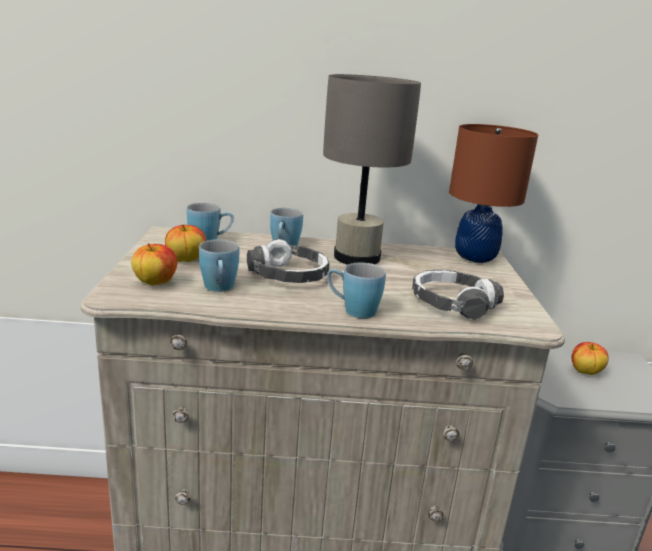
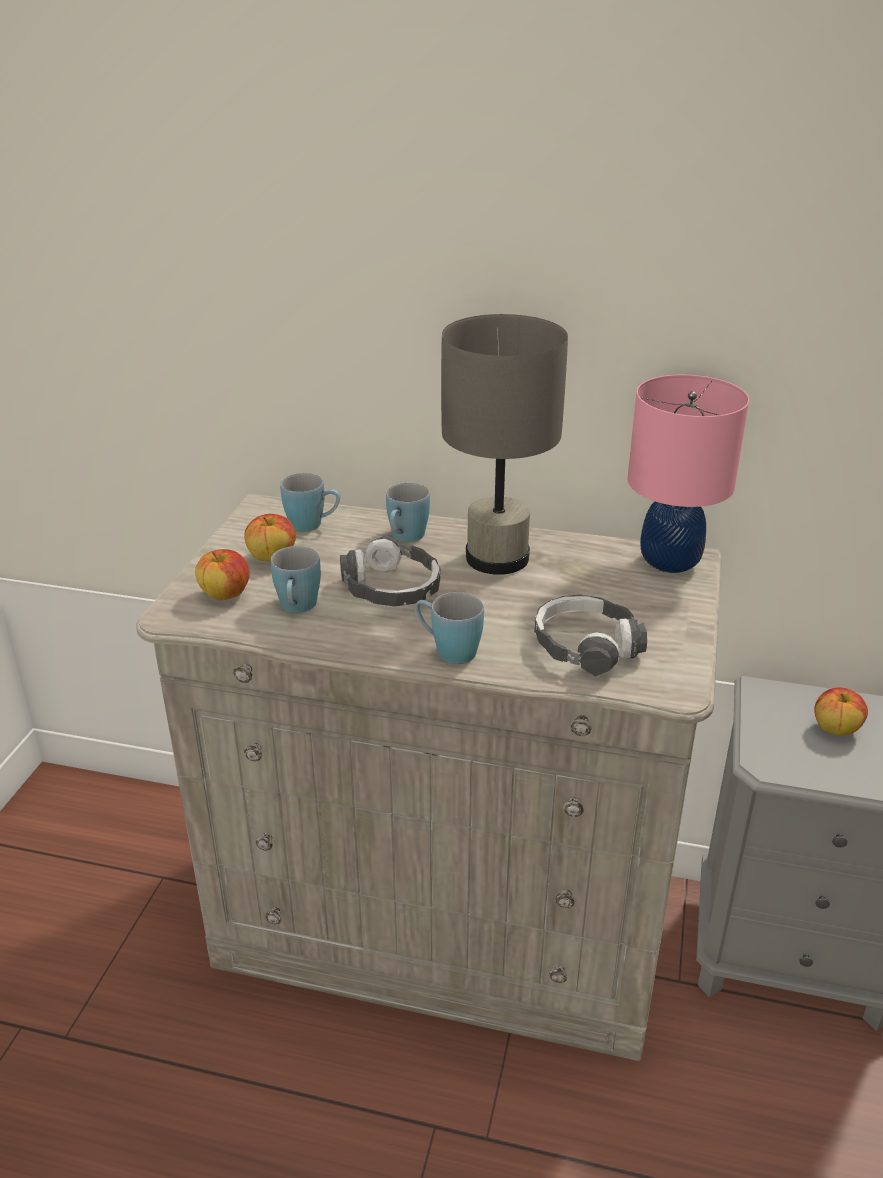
camera: 15 degrees right, 10 degrees up
brown table lamp [449,124,538,263] -> pink table lamp [628,375,749,573]

